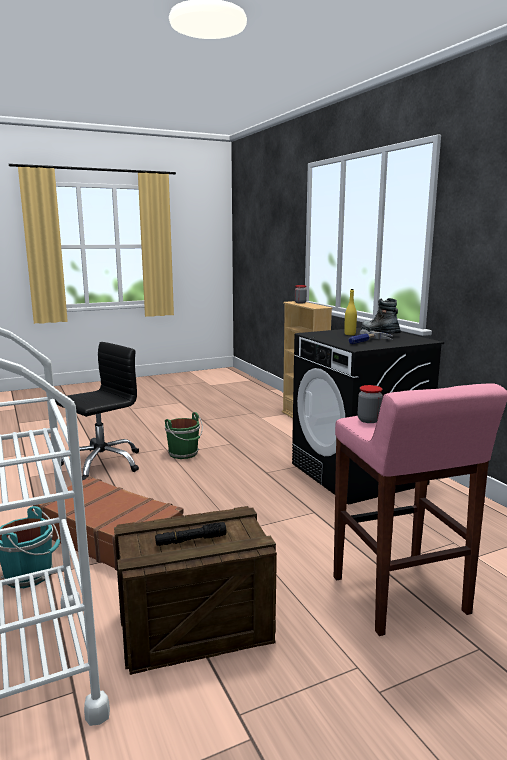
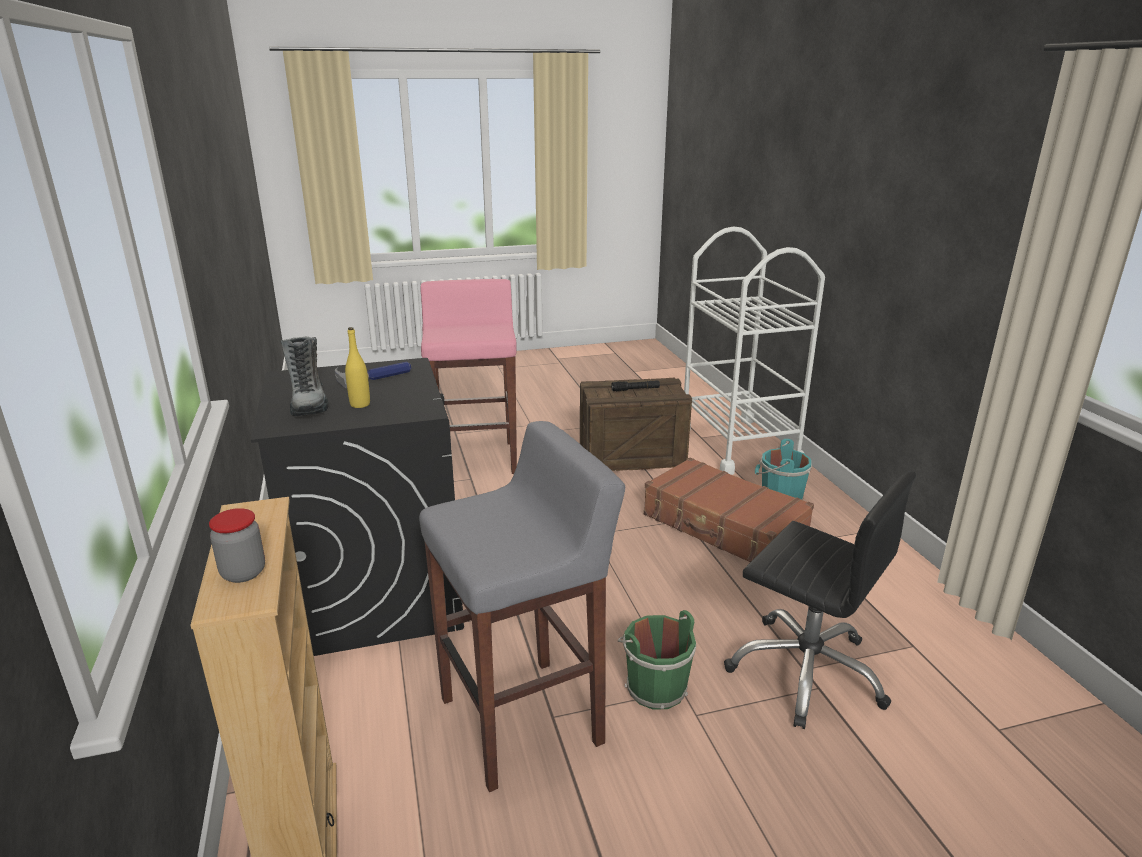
camera: 170 degrees left, 10 degrees up
black office chair [55,342,139,481] -> black office chair turned 105 degrees counterclockwise [724,471,916,729]
jar [358,385,383,423] -> none
none -> grey stool [419,421,625,792]

